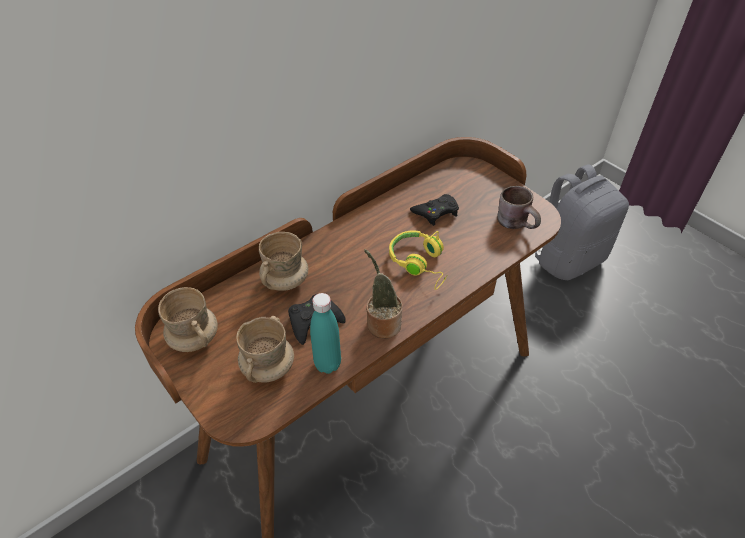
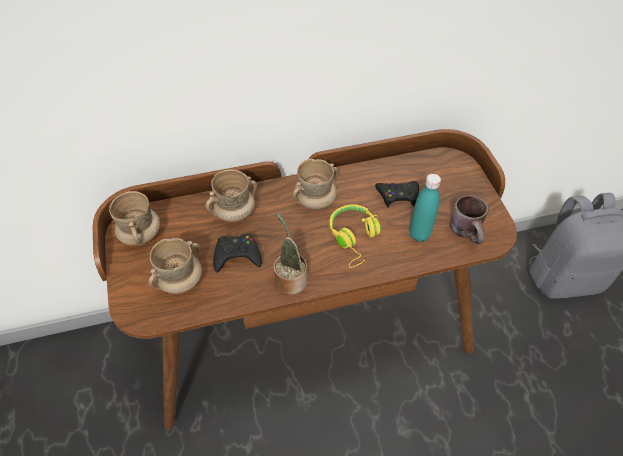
camera: 25 degrees right, 5 degrees up
turquoise bottle [310,293,341,374] -> turquoise bottle moved to [409,174,441,242]
none -> beige mug [292,158,338,209]

